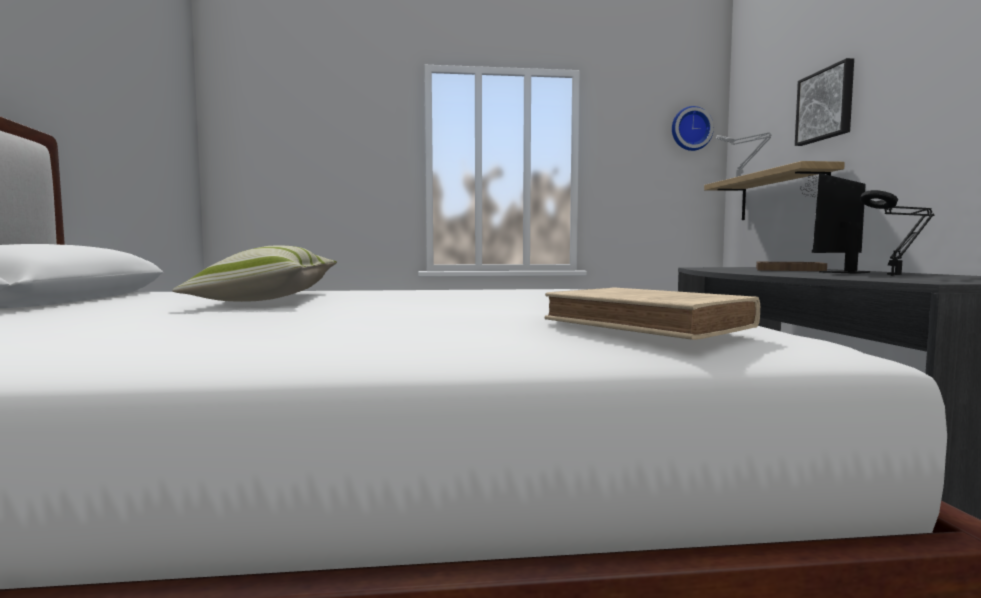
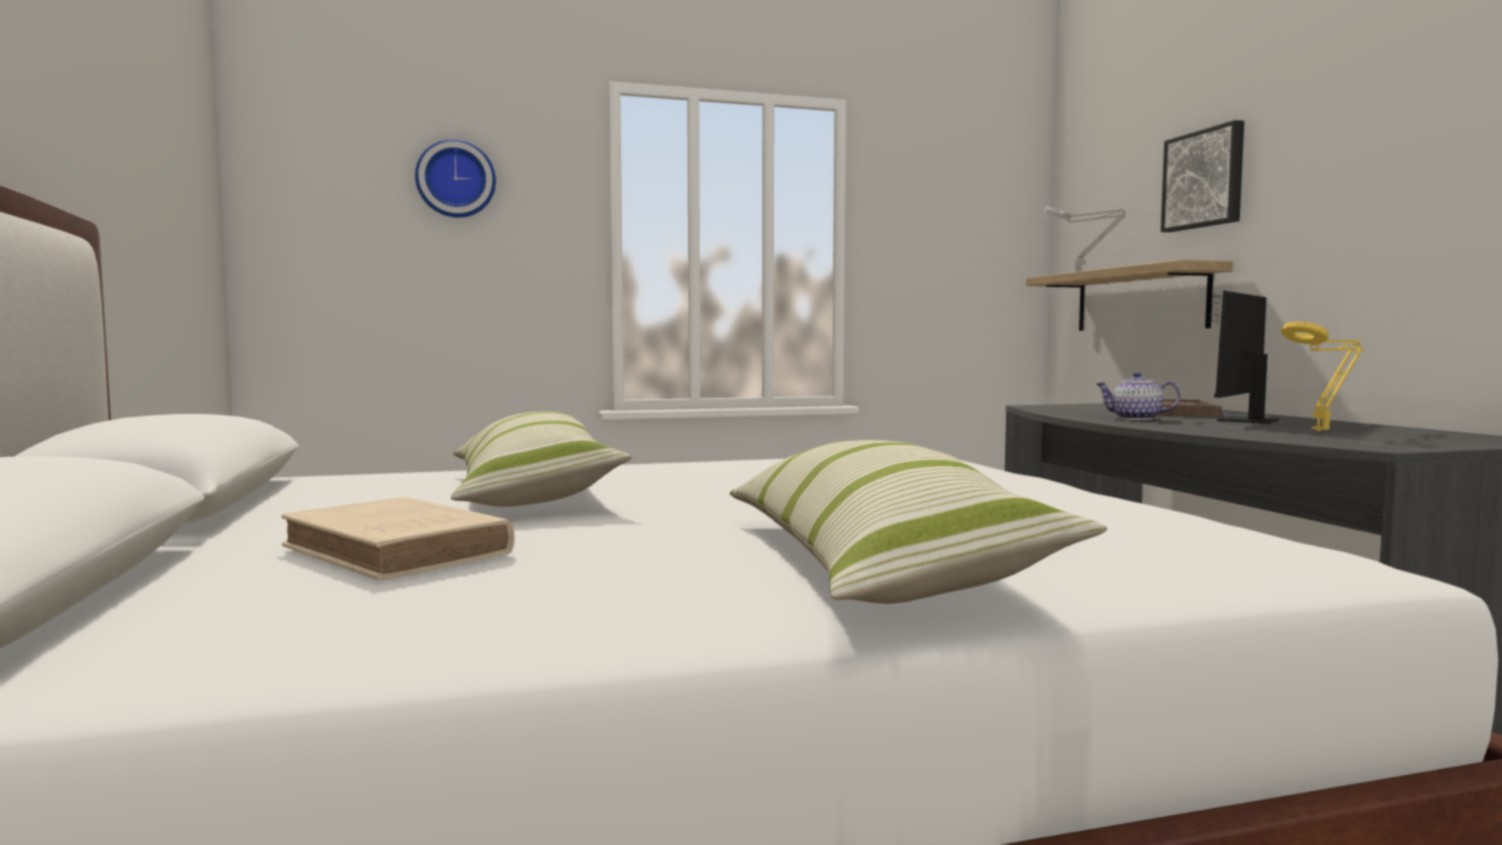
camera: 10 degrees left, 0 degrees up
beige book [545,287,760,340] -> beige book moved to [281,497,514,580]
wall clock [672,106,714,151] -> wall clock moved to [415,139,496,218]
black table lamp [860,190,935,276] -> yellow table lamp [1281,321,1363,431]
none -> pillow [730,440,1107,604]
none -> teapot [1096,372,1181,420]

